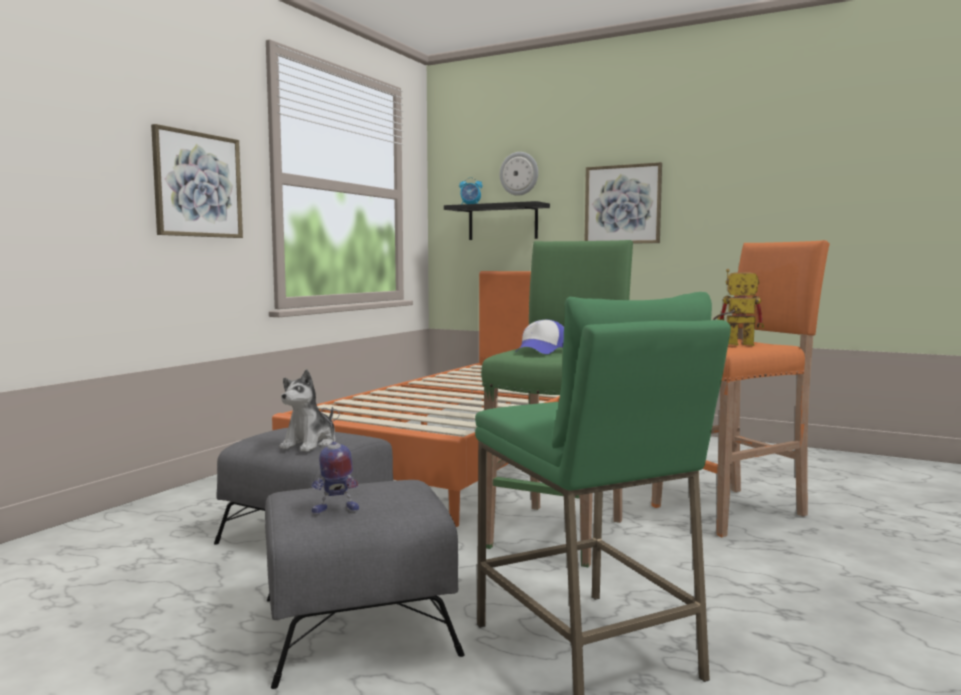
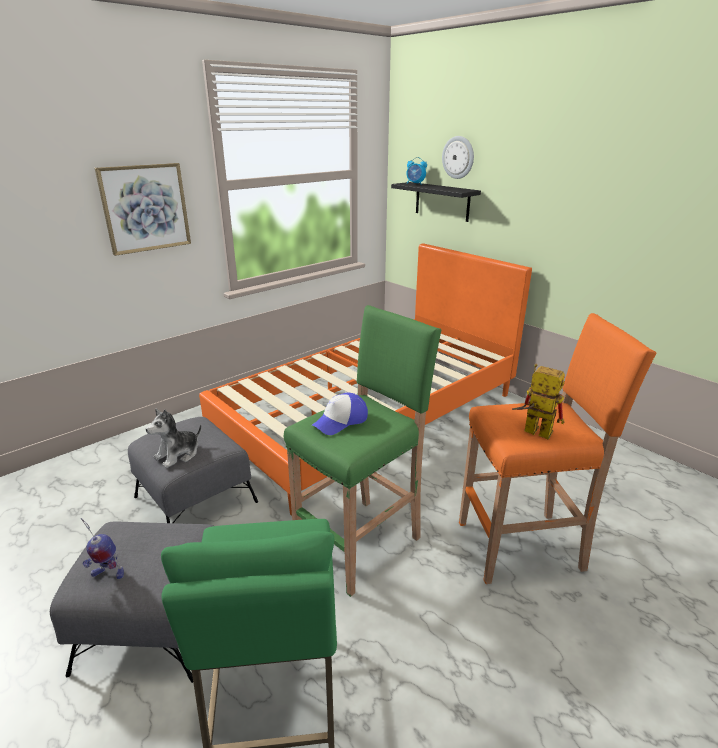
camera: 20 degrees right, 20 degrees up
picture [585,162,662,243] -> none

